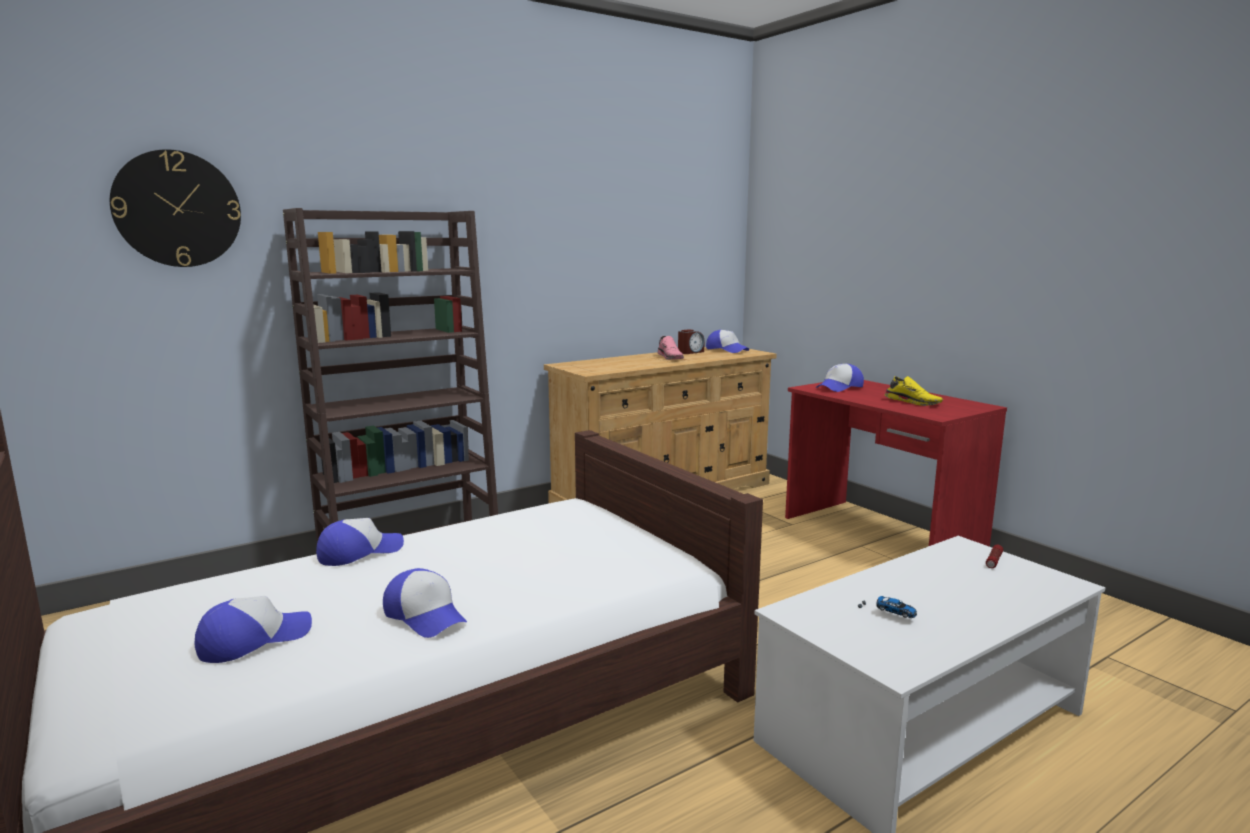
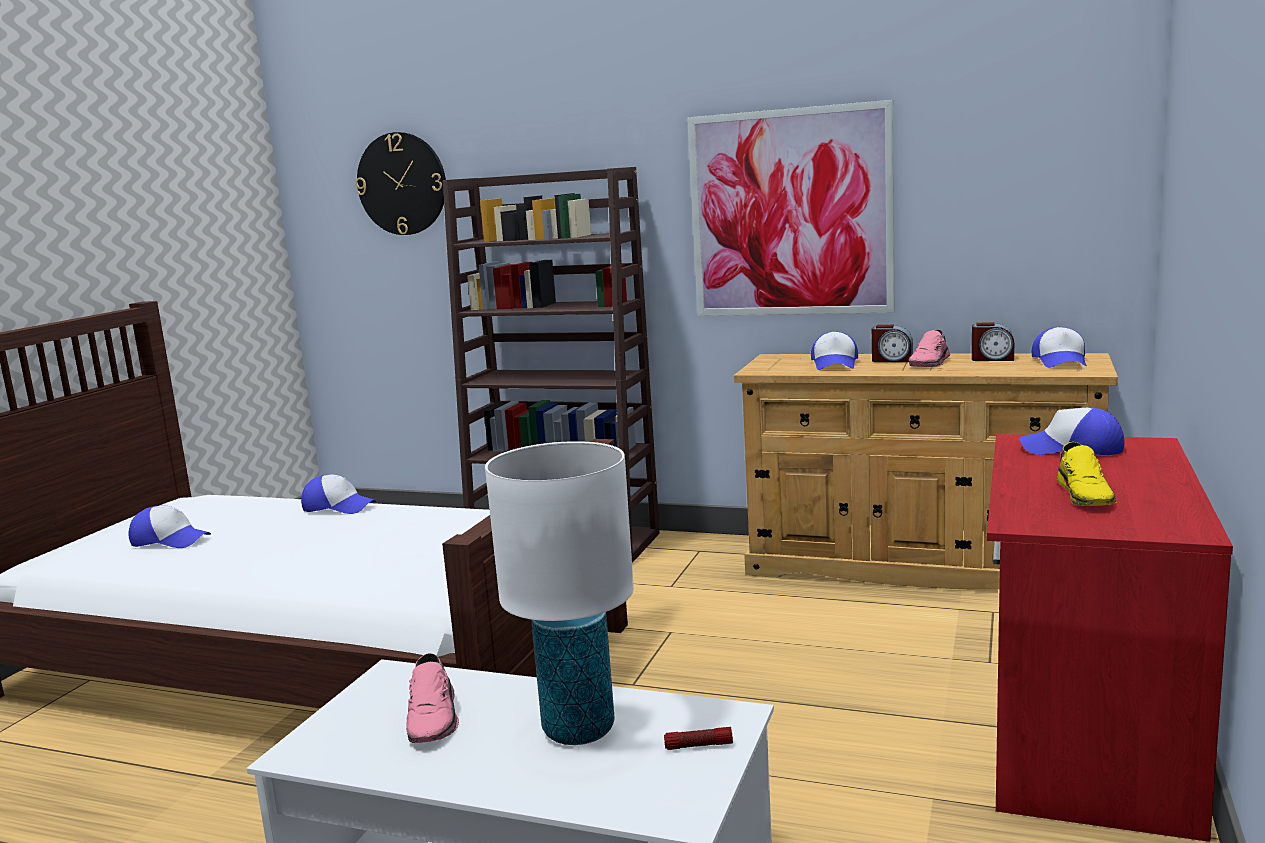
camera: 55 degrees right, 0 degrees up
cap [383,568,467,638] -> cap moved to [811,331,858,370]
toy car [858,596,917,618] -> pink shoe [406,653,459,743]
none -> white table lamp [485,441,634,745]
none -> picture [687,100,895,316]
none -> alarm clock [872,325,913,362]

